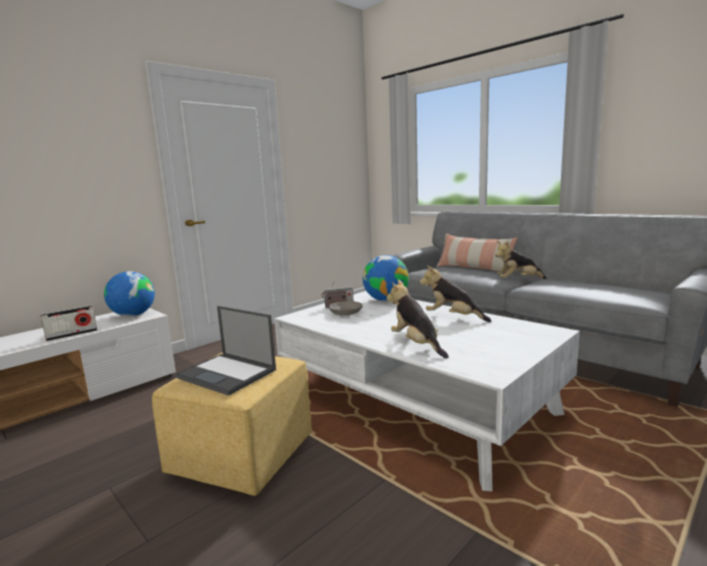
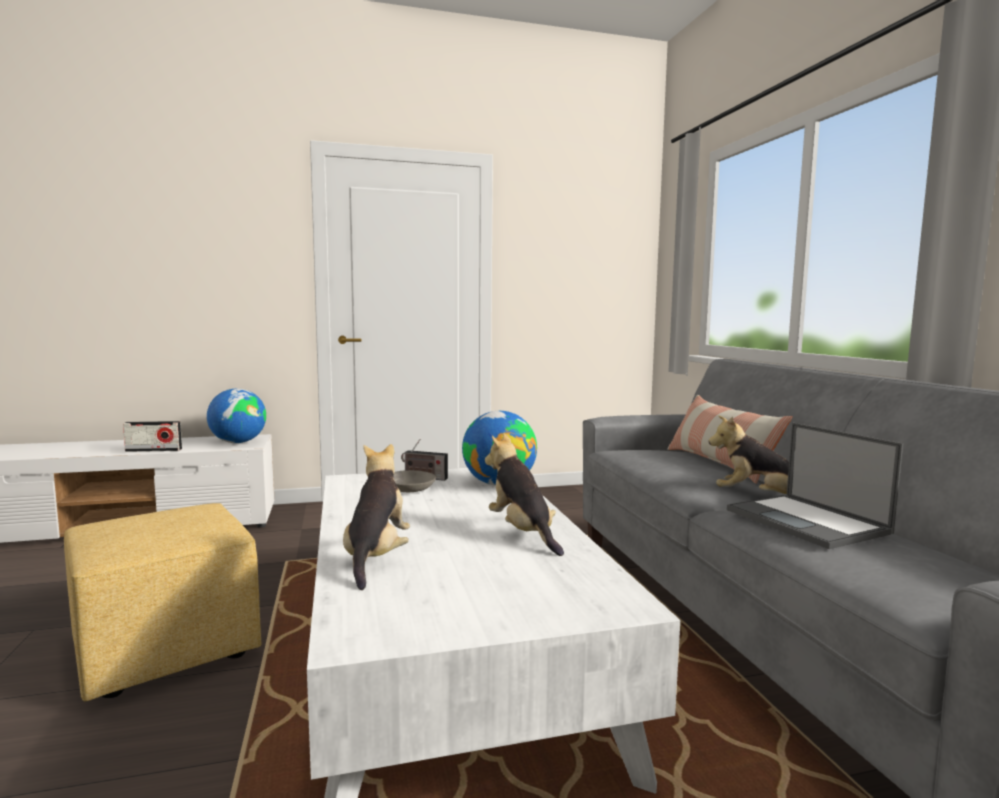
camera: 30 degrees right, 5 degrees down
laptop [175,306,276,396] -> laptop moved to [727,423,903,549]

